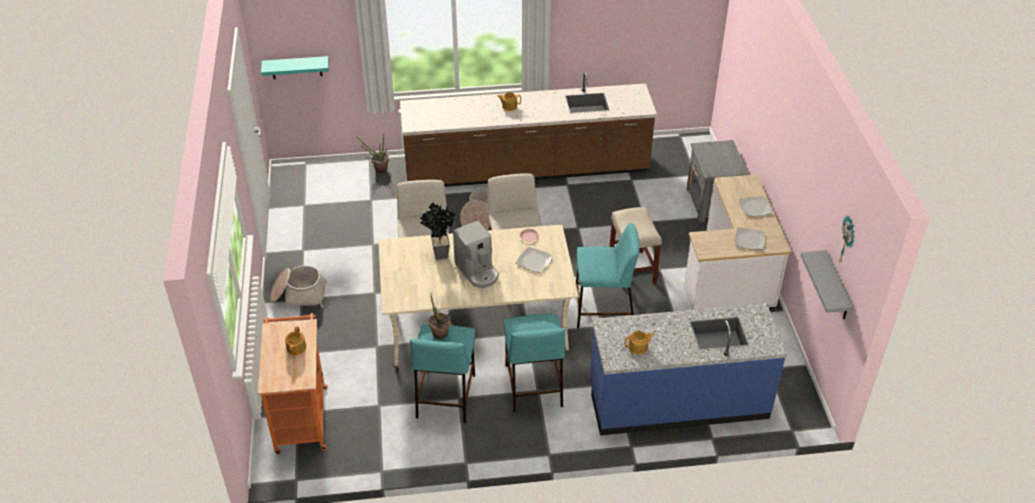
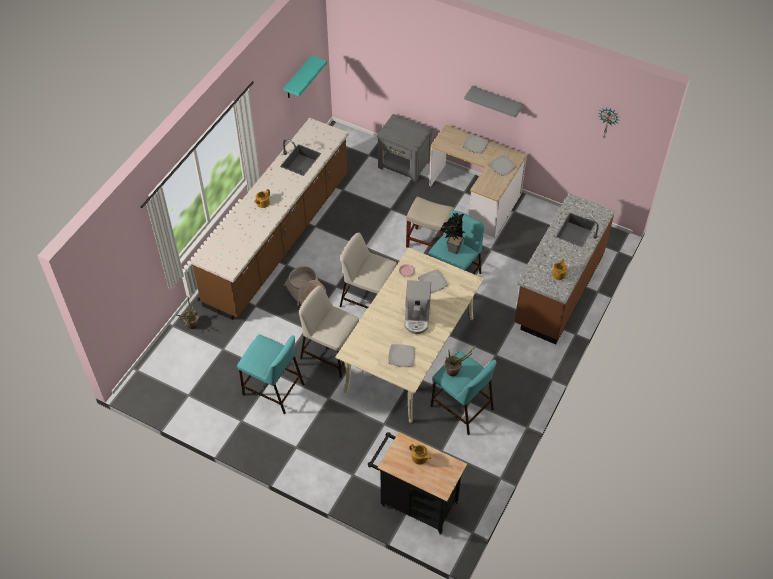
camera: 55 degrees left, 10 degrees up
orange cart [258,313,327,454] -> black cart [368,432,467,534]
turquoise shelf [261,56,329,79] -> turquoise shelf moved to [283,55,327,98]
basket [271,266,327,309] -> none
potted plant [420,203,455,260] -> potted plant moved to [440,213,465,254]
coffee machine [453,221,499,288] -> coffee machine turned 90 degrees clockwise [404,280,431,334]
turquoise stool [504,313,565,412] -> turquoise stool moved to [237,335,304,414]
blue counter [590,303,787,436] -> brown counter [514,193,615,344]
grey shelf [800,250,854,319] -> grey shelf moved to [464,86,524,118]
none -> plate [388,344,415,366]

